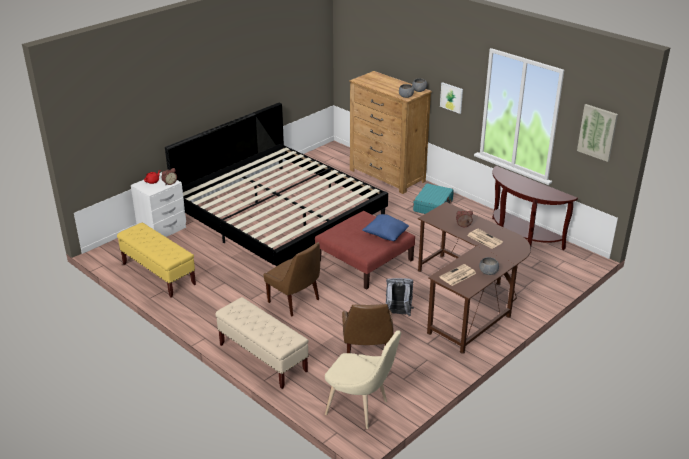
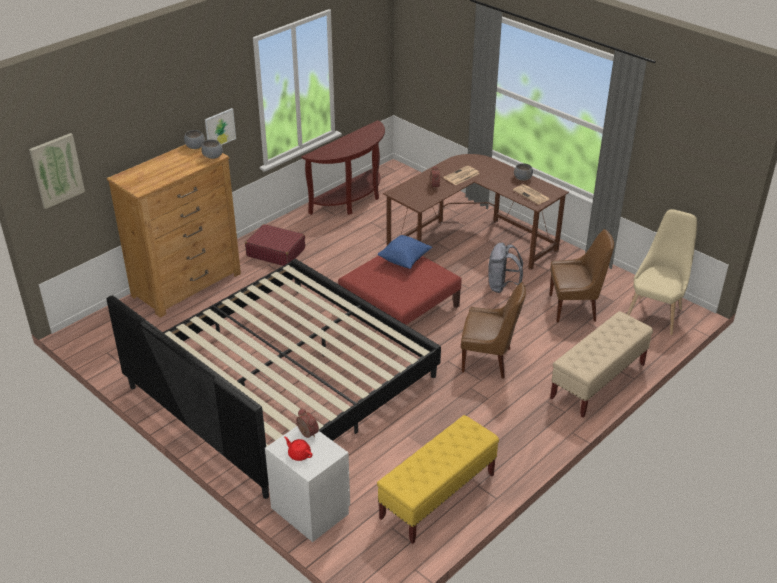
camera: 90 degrees left, 5 degrees up
brown chair [263,242,320,317] -> brown chair turned 60 degrees clockwise [461,282,526,379]
turquoise suitcase [413,183,454,214] -> red suitcase [245,224,305,266]
picture [577,104,618,162] -> picture moved to [29,133,85,209]

